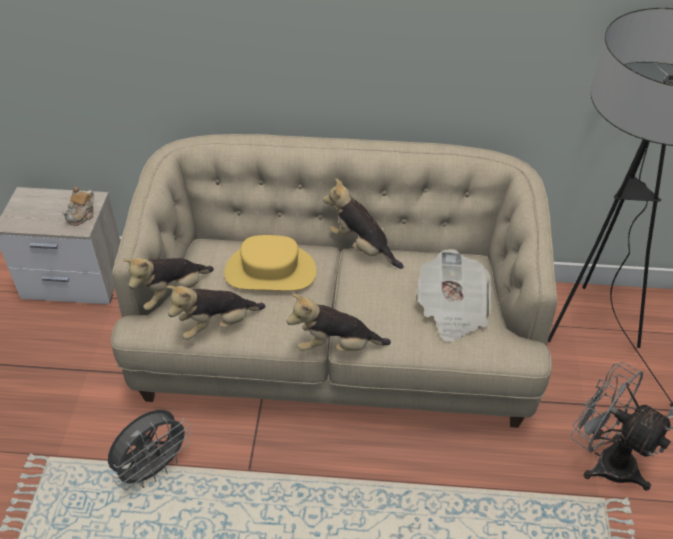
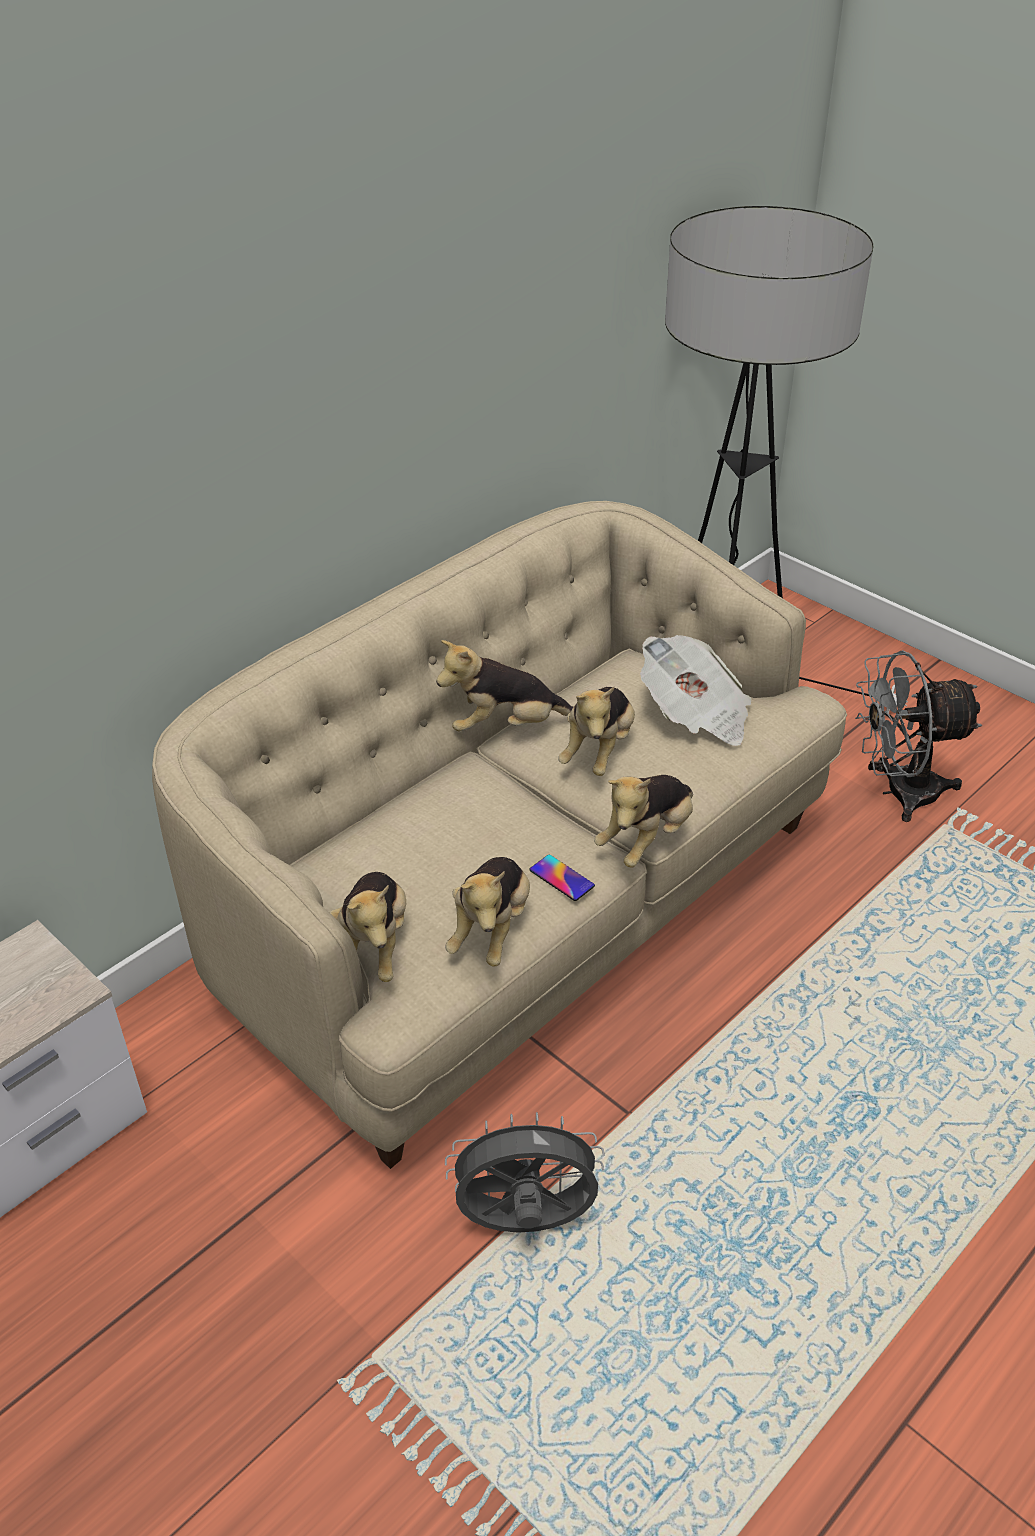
camera: 50 degrees left, 5 degrees down
teapot [62,187,94,226] -> none
grey fan [108,410,191,490] -> grey fan turned 90 degrees counterclockwise [445,1112,605,1233]
yellow hat [225,235,316,291] -> none
none -> phone [529,855,595,901]
none -> plush toy [558,687,635,776]

